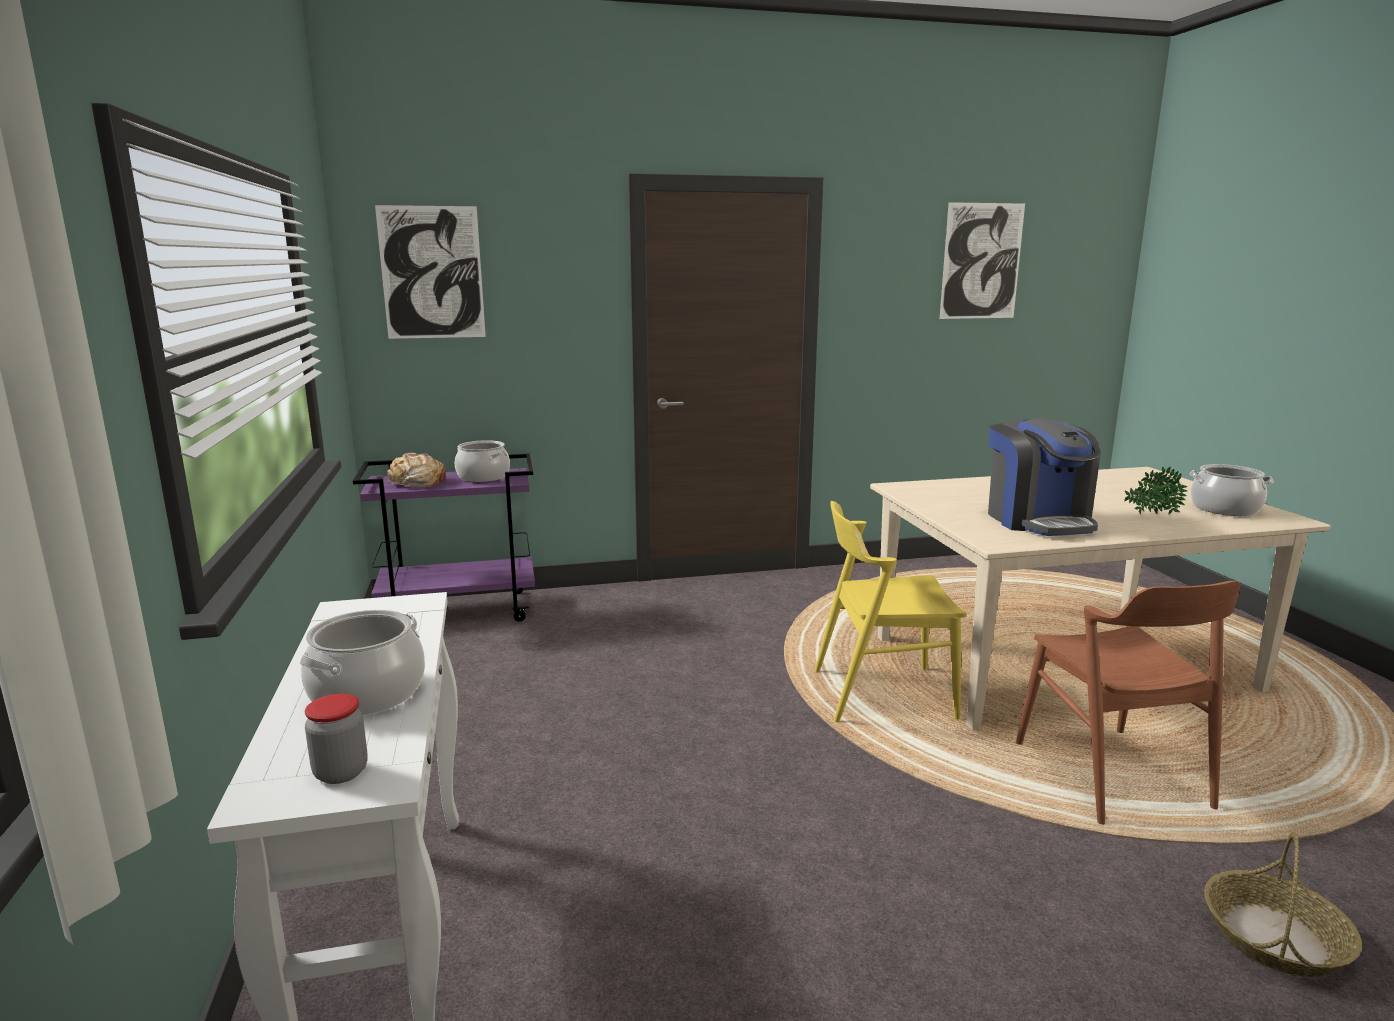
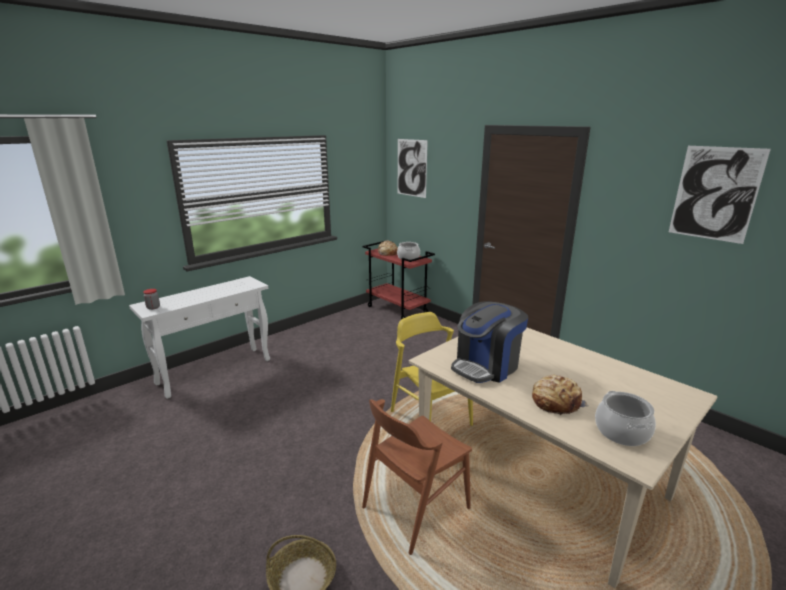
camera: 60 degrees right, 5 degrees up
cooking pot [299,610,425,715] -> none
purple cart [353,454,535,622] -> red cart [363,240,435,319]
potted plant [1124,467,1187,515] -> bread [532,375,589,415]

